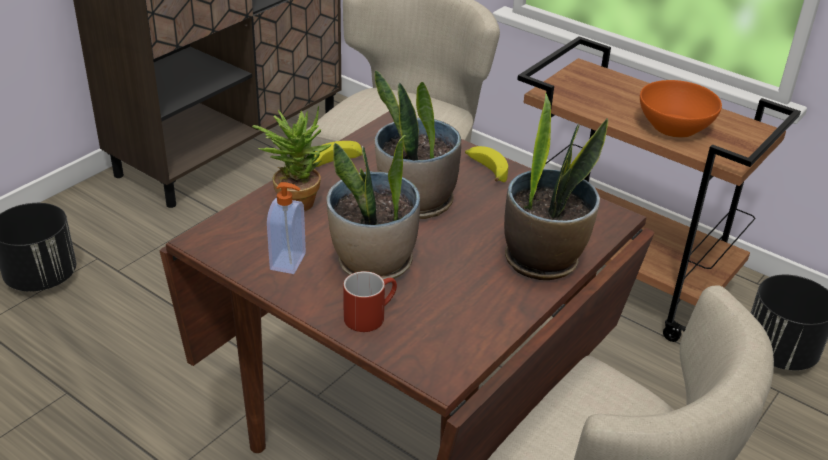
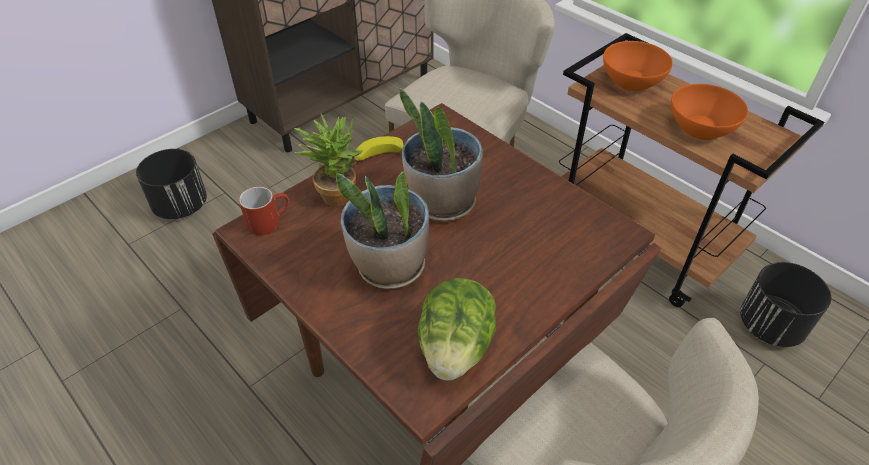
camera: 10 degrees right, 10 degrees up
soap dispenser [267,182,306,274] -> none
red mug [343,271,397,332] -> red mug moved to [239,186,289,235]
banana [465,146,508,182] -> none
potted plant [504,92,608,280] -> none
none -> lettuce [417,278,496,381]
none -> orange bowl [603,41,673,92]

